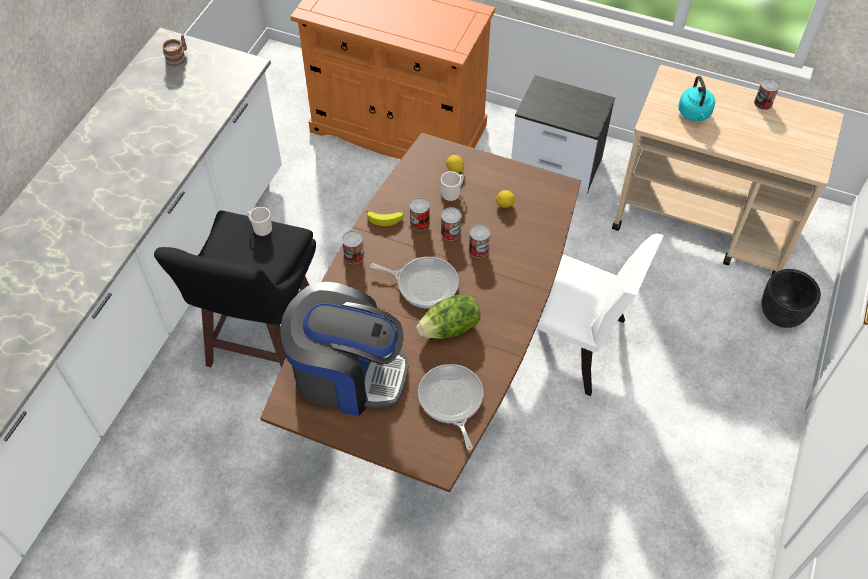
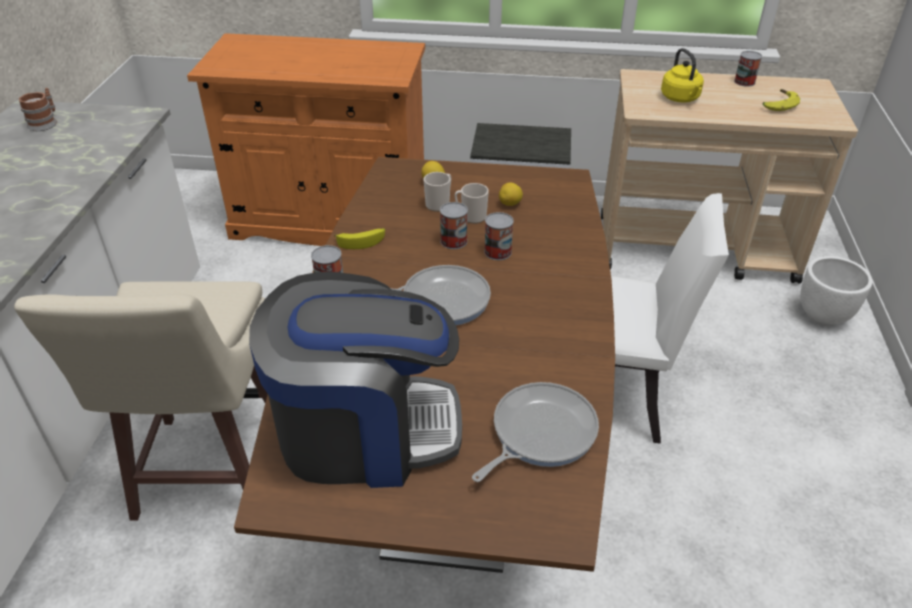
camera: 15 degrees left, 15 degrees down
black stool [154,211,316,368] -> beige stool [14,281,268,521]
mug [247,207,272,236] -> mug moved to [455,183,489,224]
can [409,197,430,231] -> none
lettuce [416,295,481,339] -> none
frying pan [418,364,483,450] -> frying pan turned 75 degrees clockwise [472,382,599,482]
turquoise kettle [678,76,715,121] -> yellow kettle [661,48,704,103]
black planter [762,269,821,328] -> white planter [800,256,873,326]
none -> banana [762,89,800,111]

